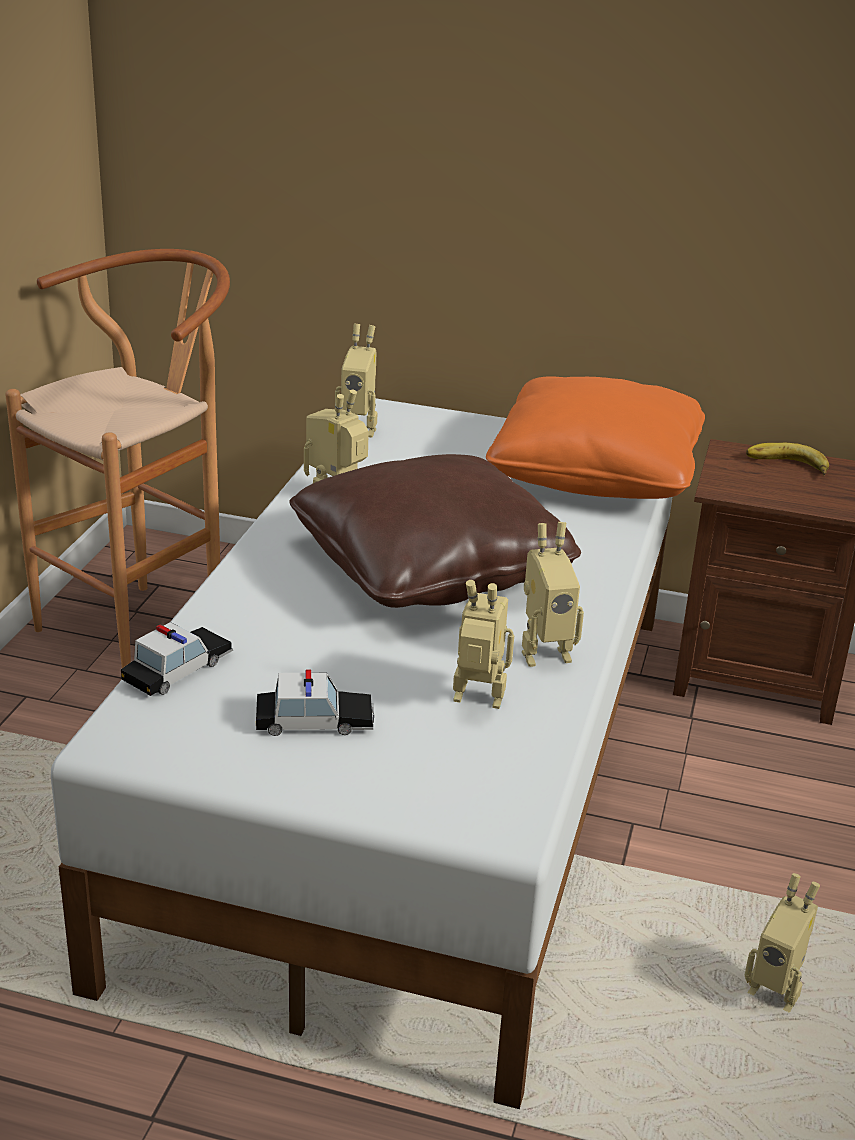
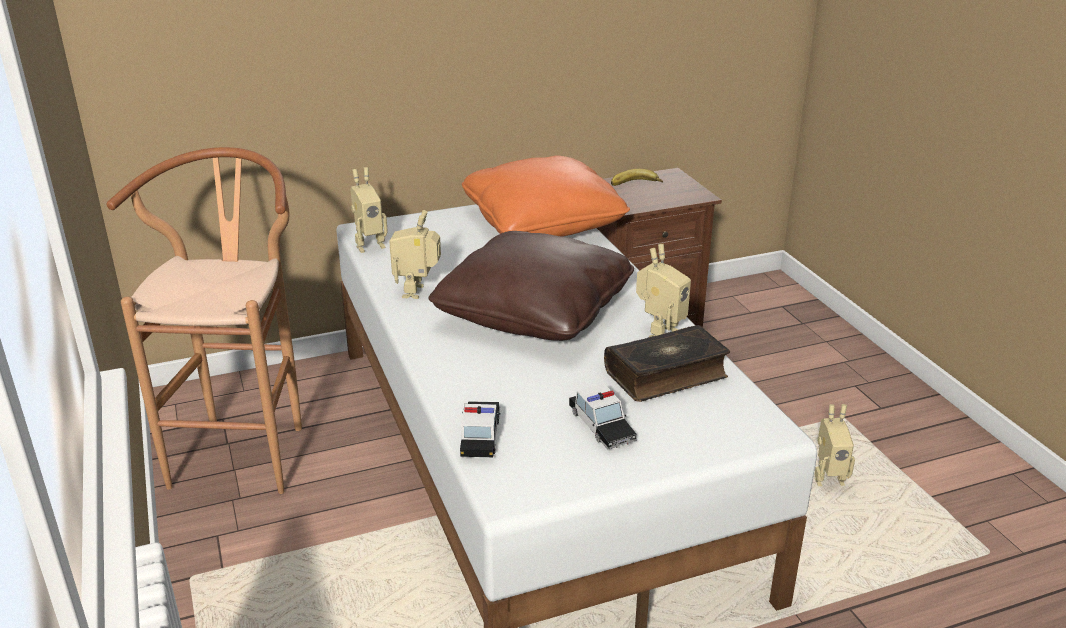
camera: 35 degrees left, 0 degrees up
toy car [256,670,374,736] -> toy car turned 105 degrees clockwise [569,384,637,449]
toy robot [453,580,514,709] -> book [604,325,730,402]

